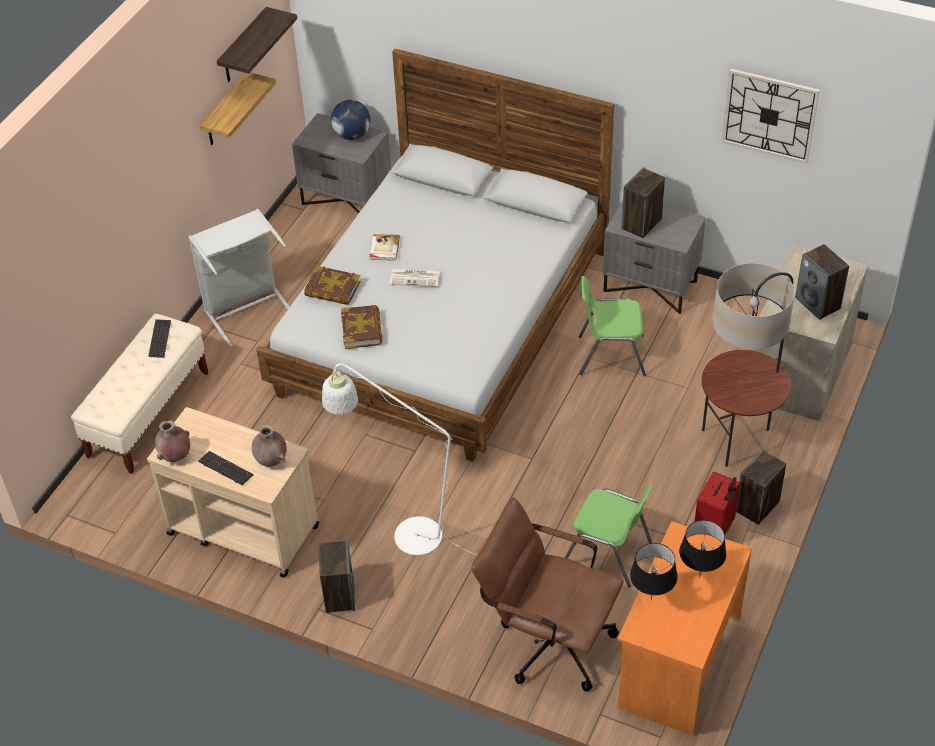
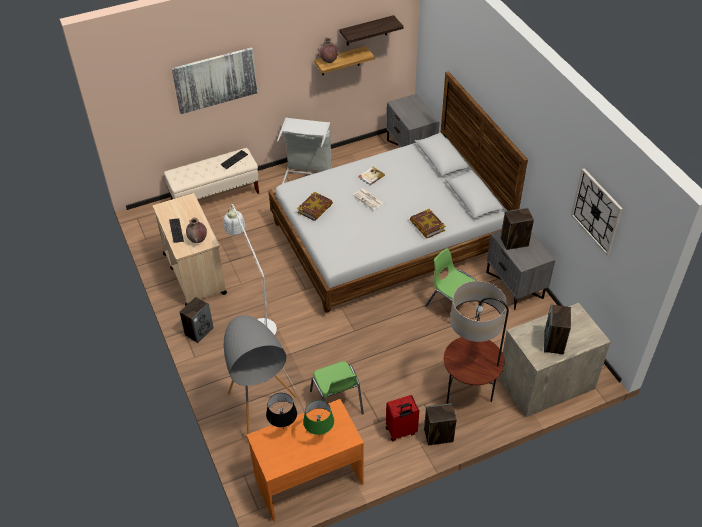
camera: 40 degrees right, 0 degrees up
brown vase [155,420,190,462] -> brown vase moved to [318,37,340,63]
book [304,266,361,305] -> book moved to [410,209,446,238]
globe [331,100,371,140] -> none
brown office chair [471,497,623,692] -> grey floor lamp [224,315,297,444]
black table lamp [679,520,727,578] -> green table lamp [303,400,334,436]
none -> picture [172,47,257,114]

